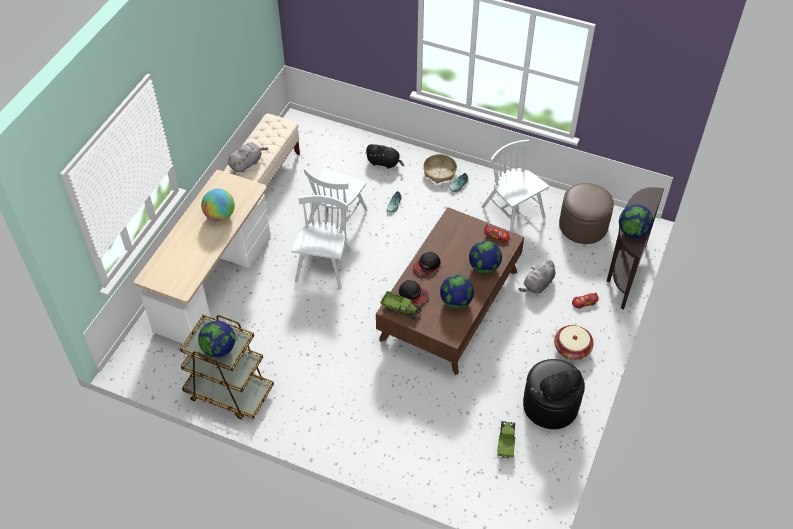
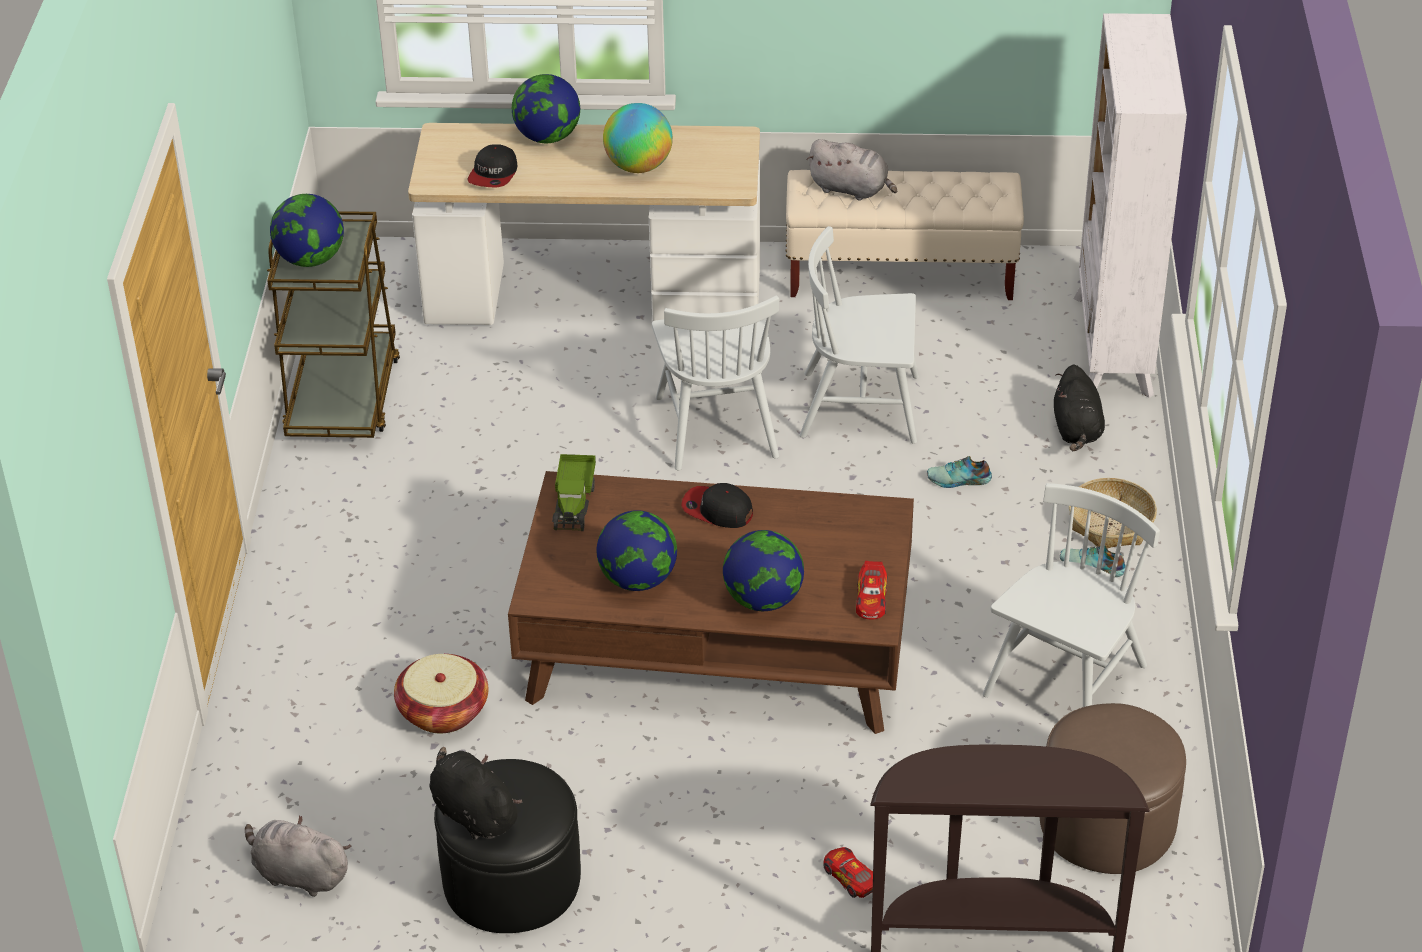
camera: 70 degrees right, 10 degrees down
white chair [291,195,351,289] -> white chair turned 90 degrees clockwise [652,295,779,470]
cap [399,280,429,304] -> cap moved to [468,145,517,188]
toy truck [497,421,515,459] -> none
grey plush toy [519,260,555,293] -> grey plush toy moved to [245,815,351,897]
basket [554,325,594,360] -> basket moved to [394,654,489,733]
globe [619,205,653,238] -> globe moved to [512,74,580,143]
none -> white bookcase [1073,13,1187,398]

